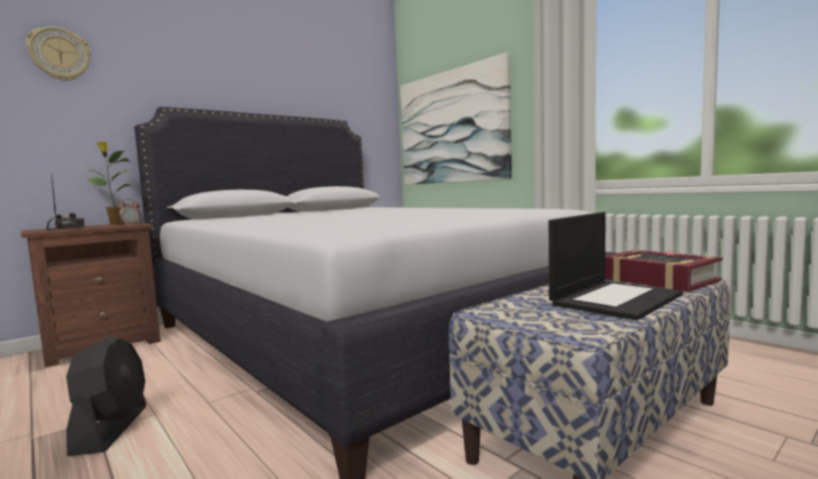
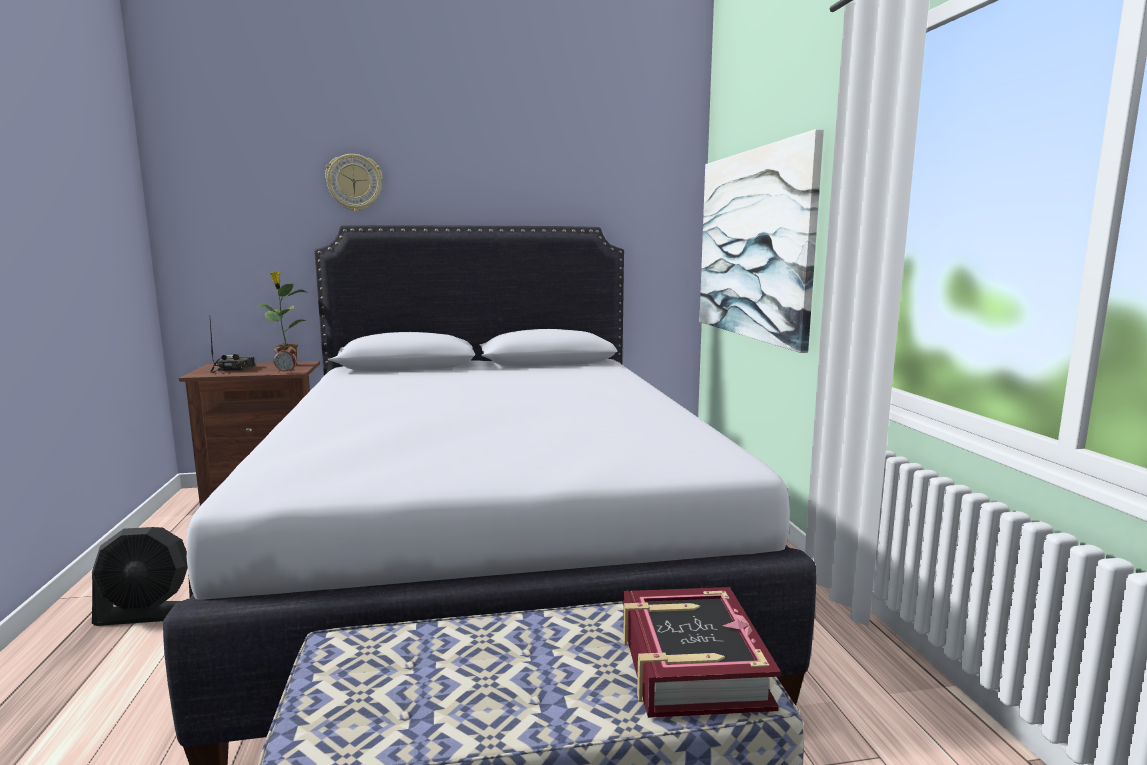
camera: 30 degrees right, 5 degrees up
wall clock [26,27,91,81] -> wall clock moved to [325,154,383,211]
black fan [66,336,146,456] -> black fan turned 60 degrees clockwise [92,527,193,626]
laptop [549,212,683,320] -> none

